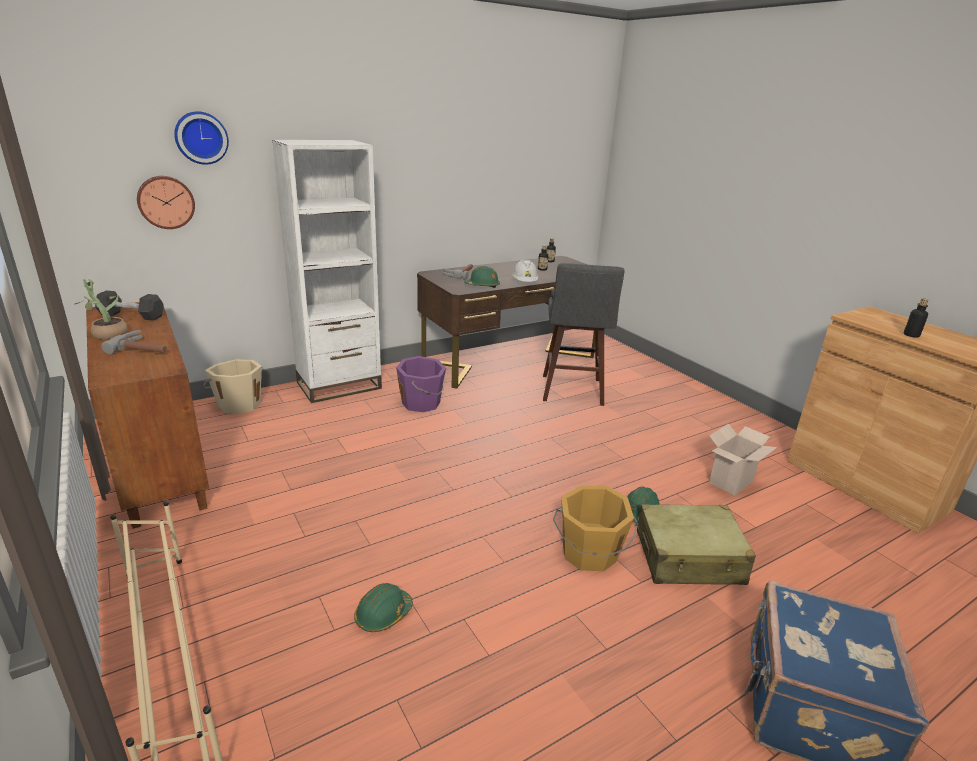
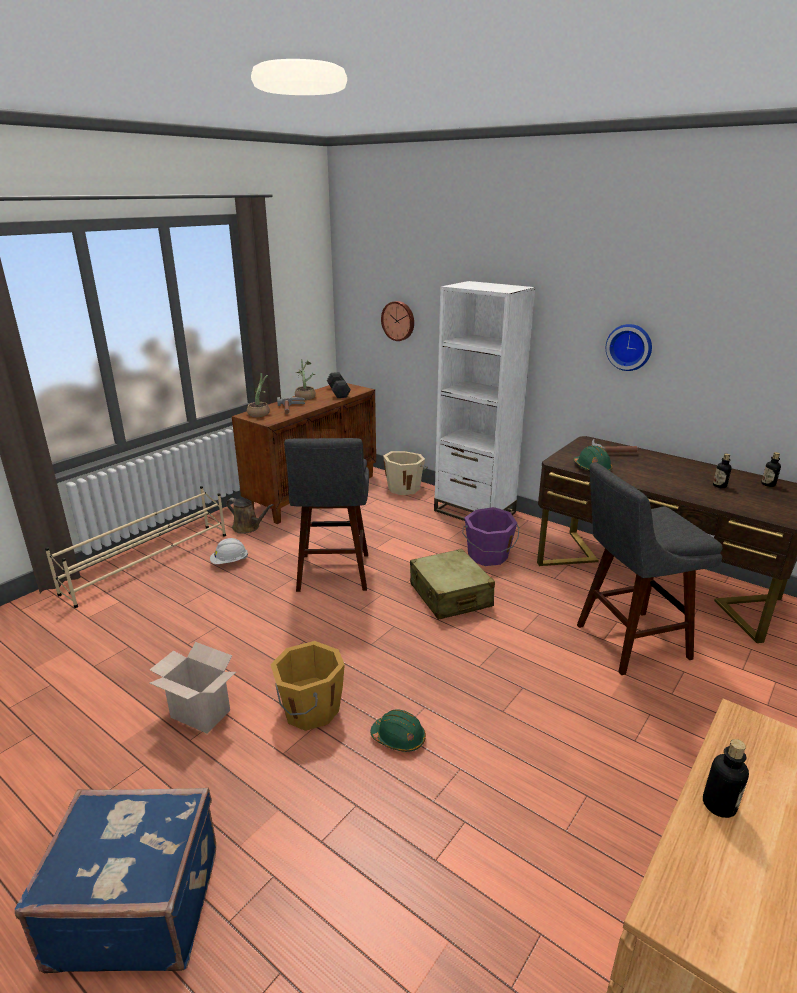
camera: 70 degrees right, 0 degrees up
wall clock [174,111,229,165] -> wall clock moved to [606,324,652,371]
green hard hat [354,583,413,632] -> none
white hard hat [512,260,538,282] -> white hard hat moved to [210,538,248,564]
beige suitcase [637,504,756,585] -> beige suitcase moved to [410,549,495,620]
cardboard box [709,424,777,495] -> cardboard box moved to [150,642,236,733]
none -> brown watering can [226,498,274,534]
none -> potted plant [247,373,272,417]
none -> grey stool [284,438,369,592]

